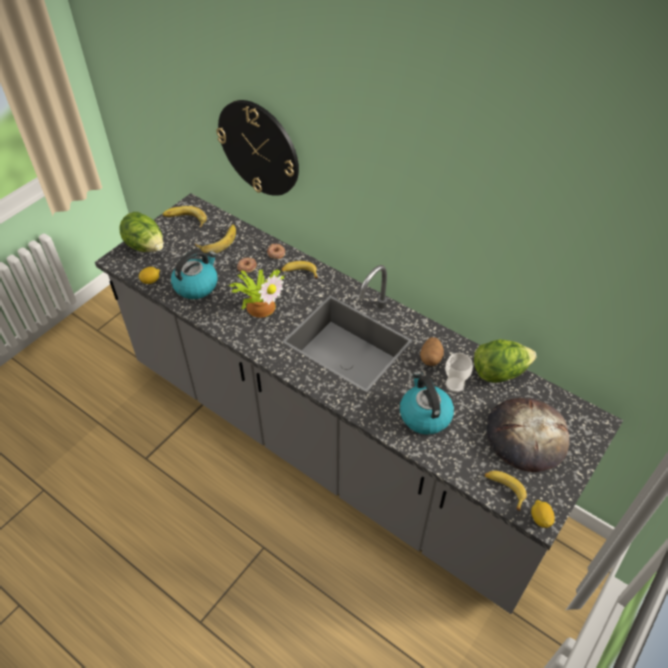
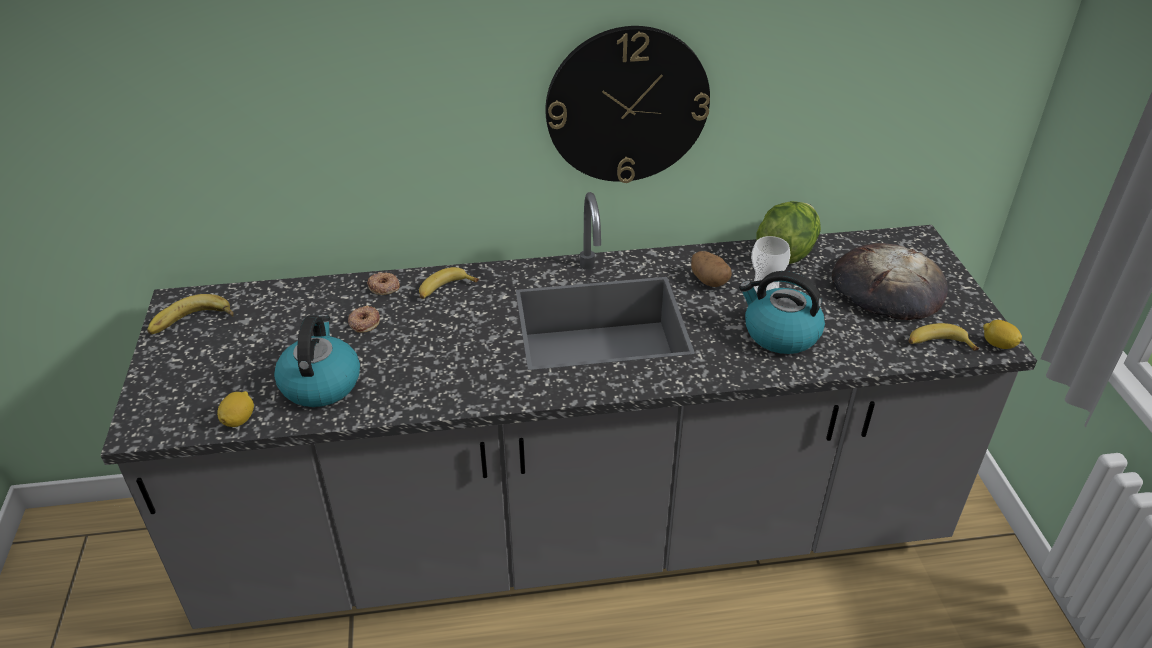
camera: 45 degrees left, 10 degrees down
lettuce [119,212,163,252] -> none
banana [195,224,236,253] -> none
wall clock [216,100,299,196] -> wall clock moved to [545,26,710,183]
potted plant [228,269,284,318] -> none

